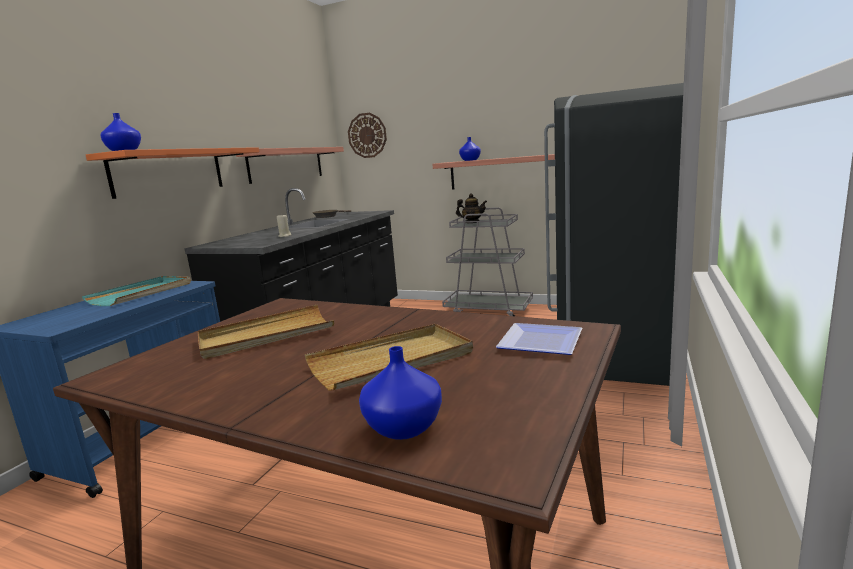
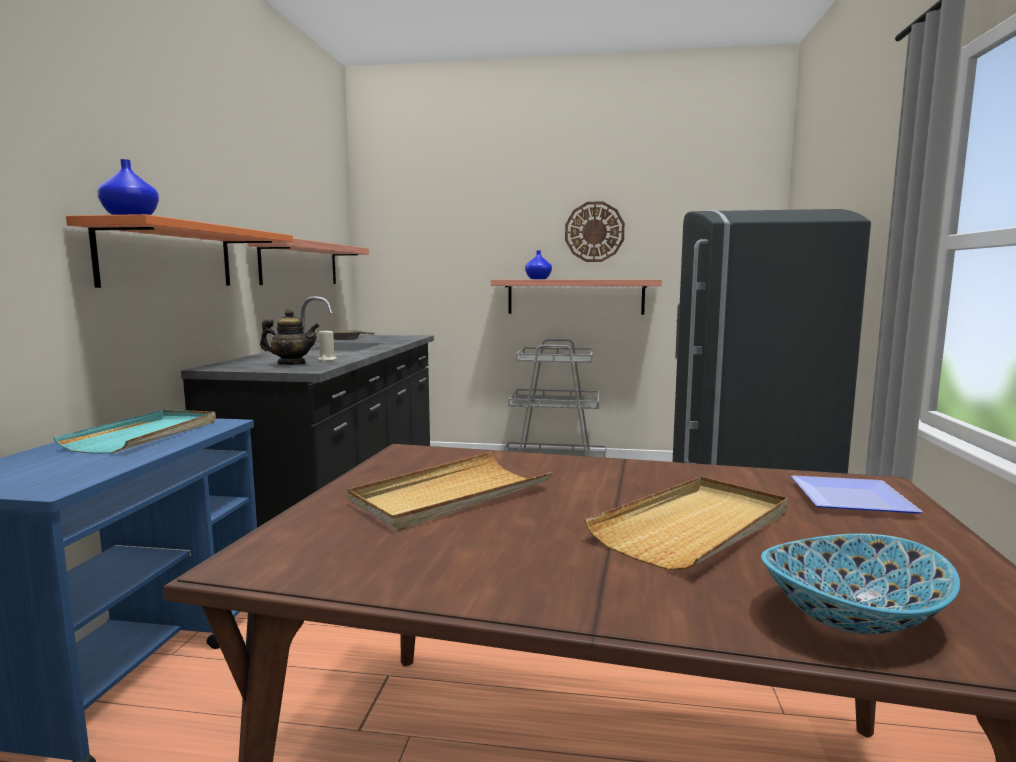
camera: 15 degrees left, 5 degrees down
wall clock [348,113,387,158] -> wall clock moved to [565,201,625,262]
blue vase [359,346,442,440] -> bowl [761,534,960,634]
teapot [456,193,487,223] -> teapot moved to [260,309,320,365]

